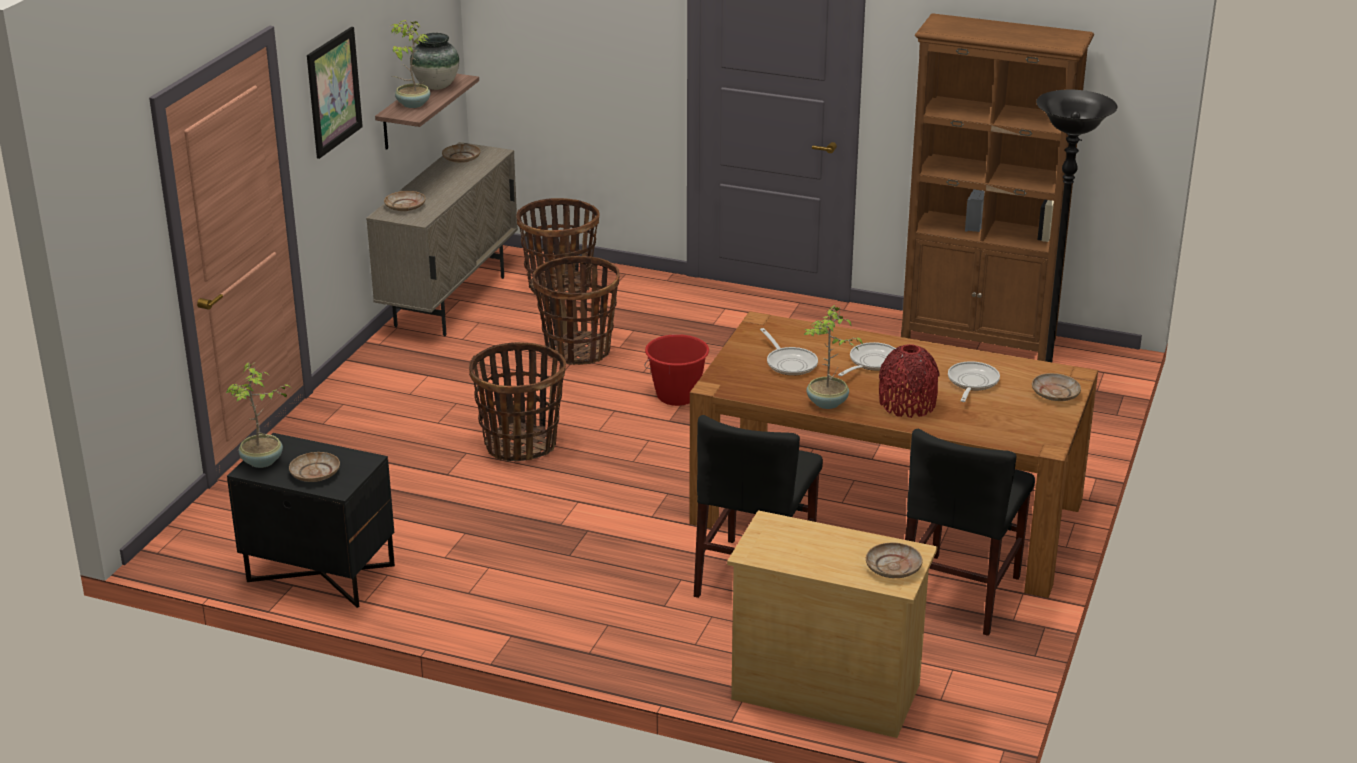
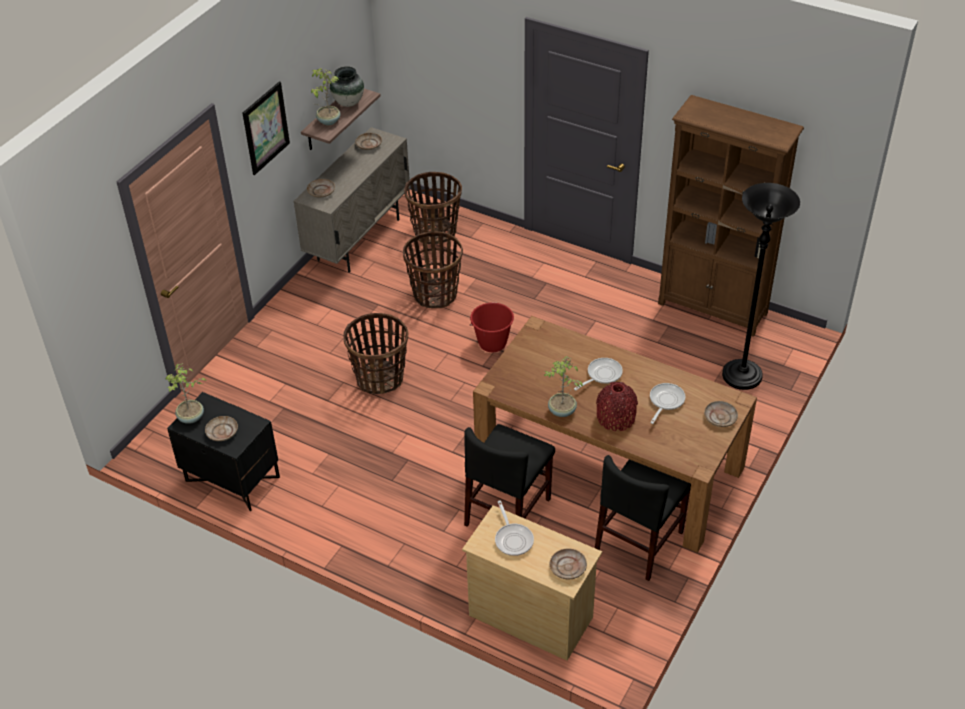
camera: 10 degrees right, 15 degrees up
frying pan [760,328,818,376] -> frying pan moved to [495,500,534,556]

